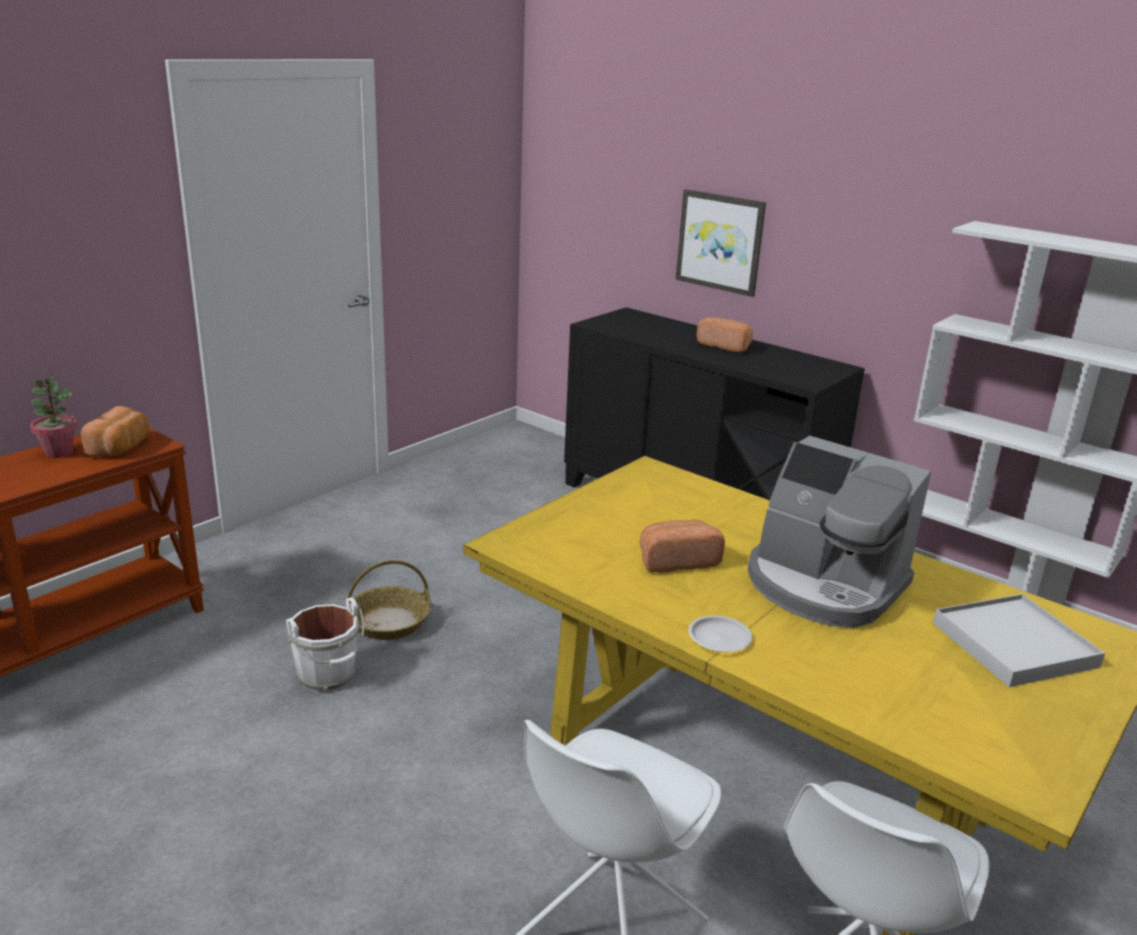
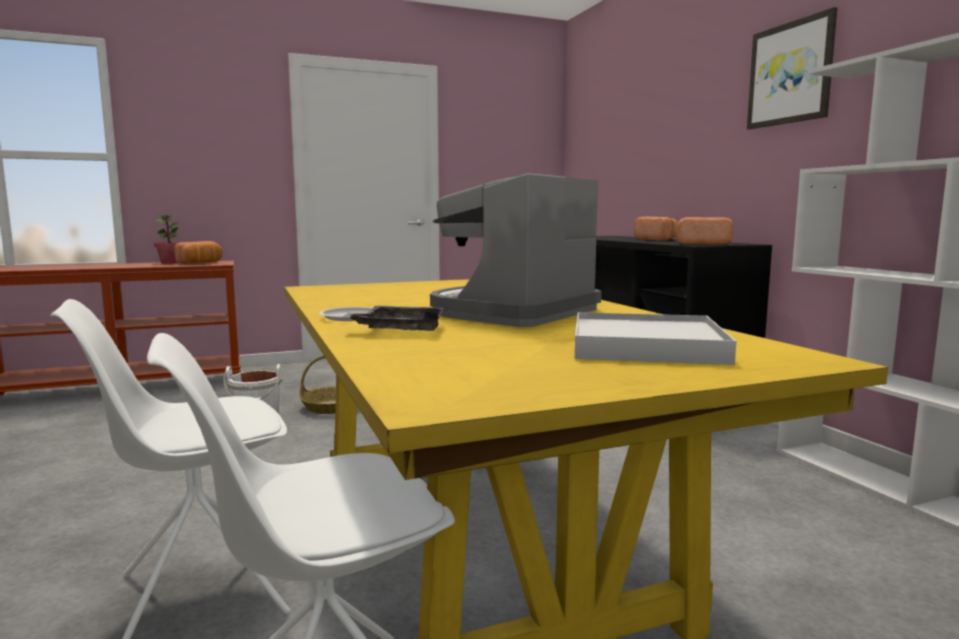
camera: 30 degrees right, 15 degrees down
bread [640,519,725,573] -> bread moved to [677,217,733,245]
picture [676,189,766,297] -> picture moved to [747,7,837,129]
coffee machine [748,436,931,628] -> coffee machine turned 60 degrees clockwise [430,173,602,327]
none -> grey tray [344,306,444,331]

